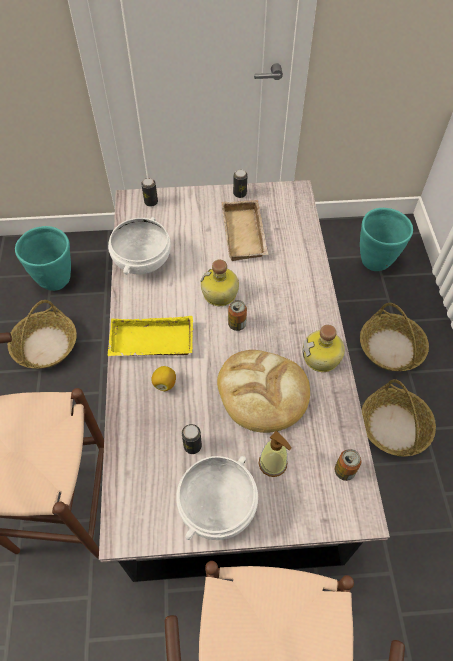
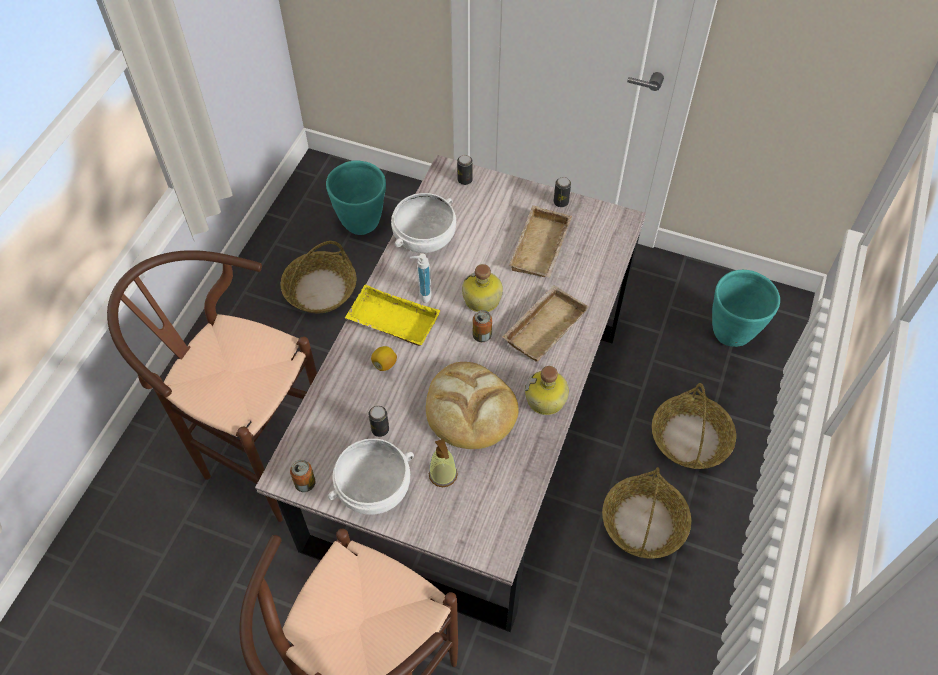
camera: 25 degrees right, 0 degrees up
can [335,449,362,481] -> can moved to [290,460,316,492]
none -> soap dispenser [410,254,432,303]
none -> beige tray [502,285,589,362]

